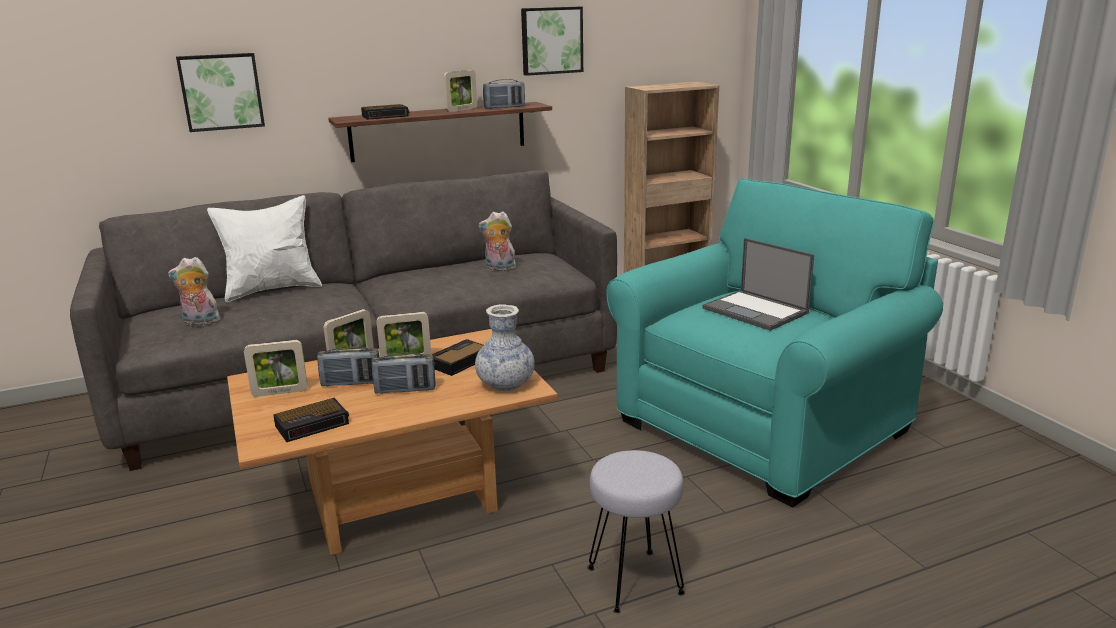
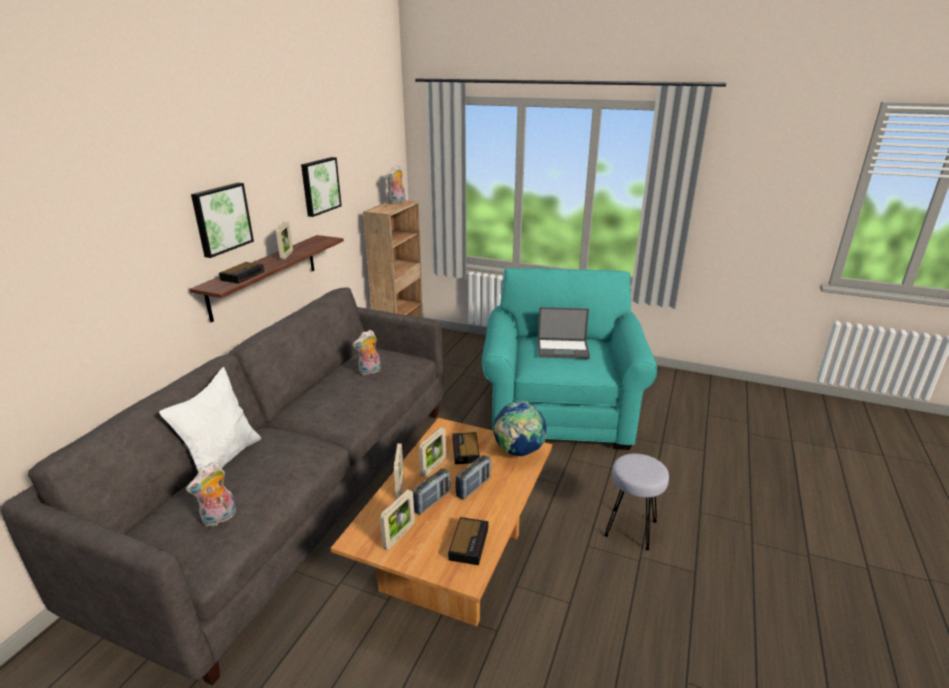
camera: 45 degrees left, 5 degrees up
picture [176,53,265,132] -> picture moved to [191,183,254,258]
vase [475,304,535,391] -> globe [493,401,548,456]
radio [483,79,525,109] -> none
none -> plush toy [386,165,405,204]

